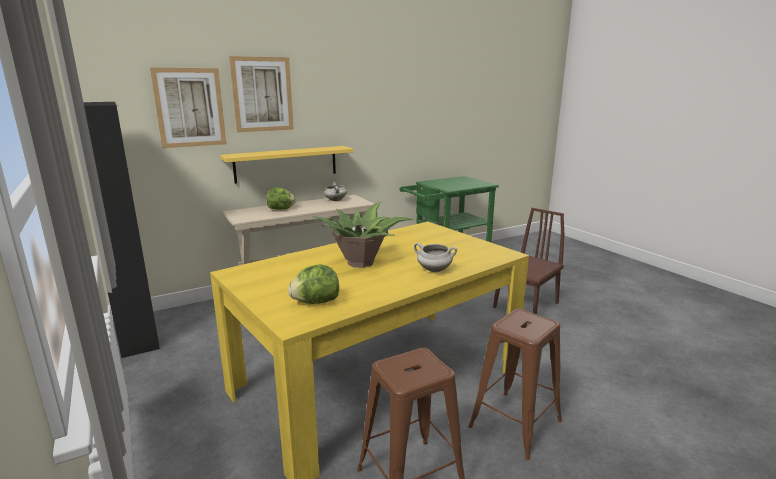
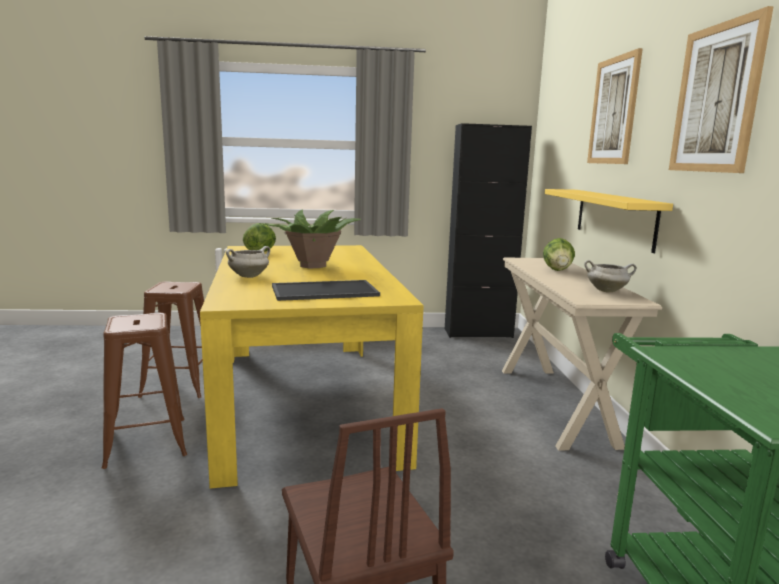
camera: 115 degrees right, 5 degrees down
picture [150,68,226,148] -> picture moved to [669,6,774,173]
none -> tray [272,280,380,301]

